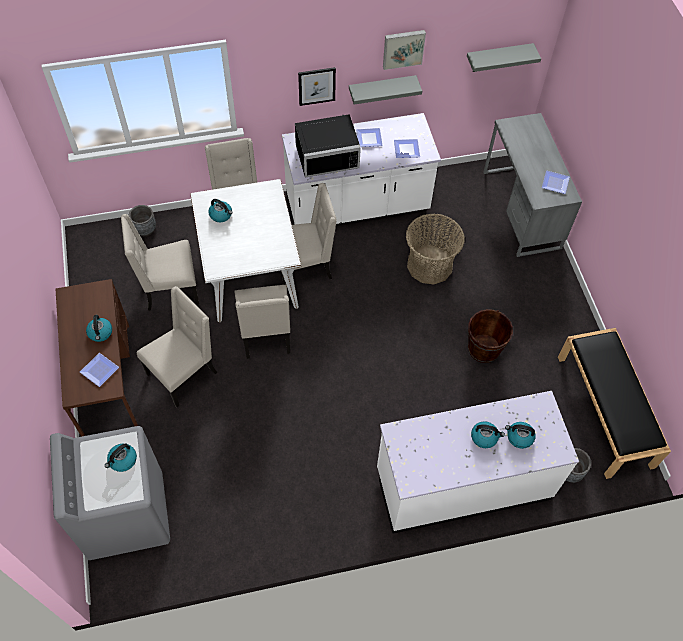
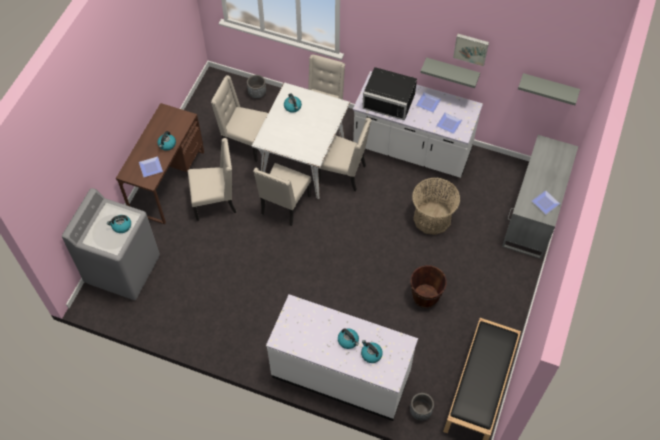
camera: 35 degrees right, 0 degrees up
picture [298,67,336,106] -> none

